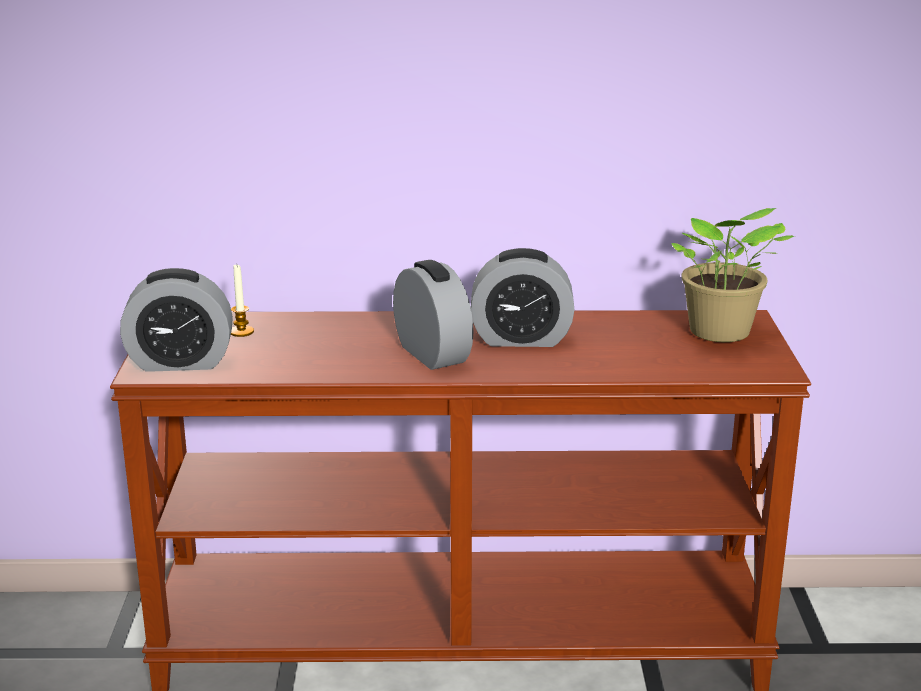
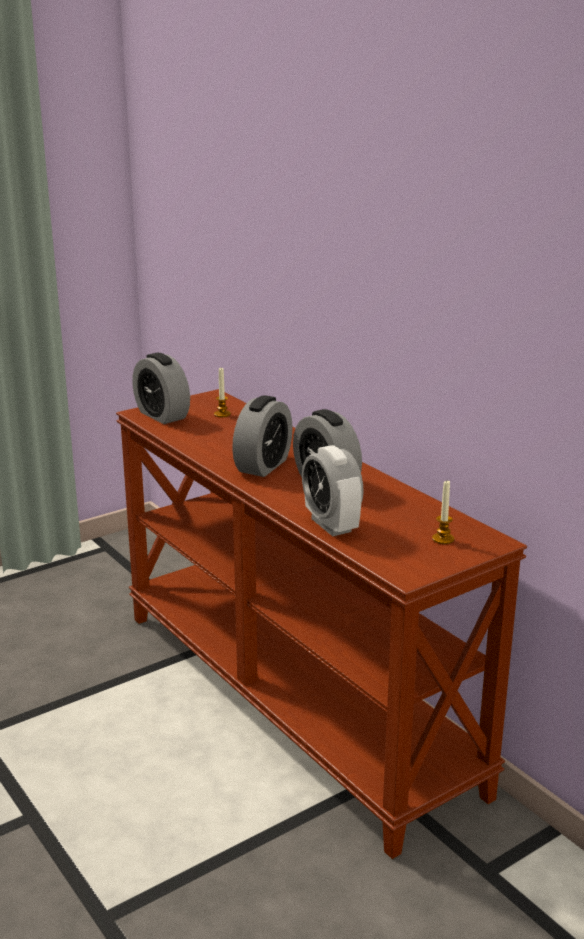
camera: 55 degrees right, 0 degrees up
potted plant [671,208,795,342] -> candle [432,481,454,544]
none -> alarm clock [302,445,363,536]

